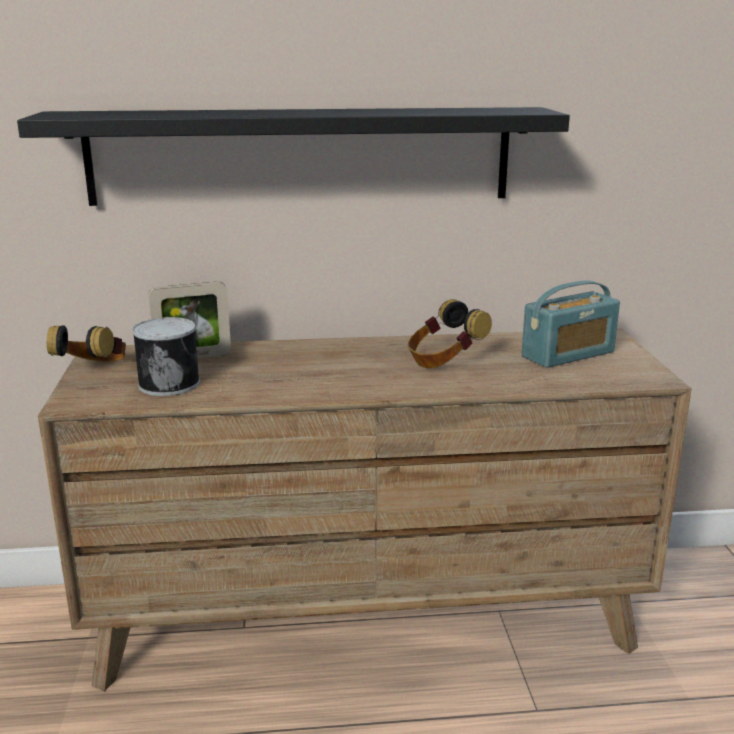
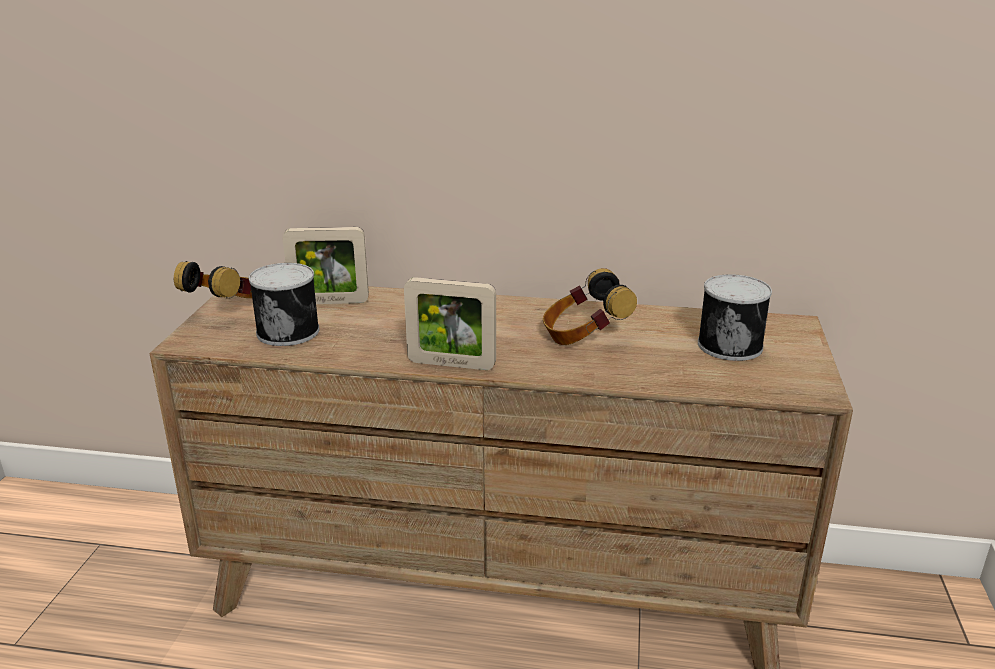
camera: 15 degrees right, 5 degrees up
black shelf [17,107,570,206] -> none
radio [522,280,620,368] -> can [698,274,772,361]
none -> picture frame [404,277,496,370]

